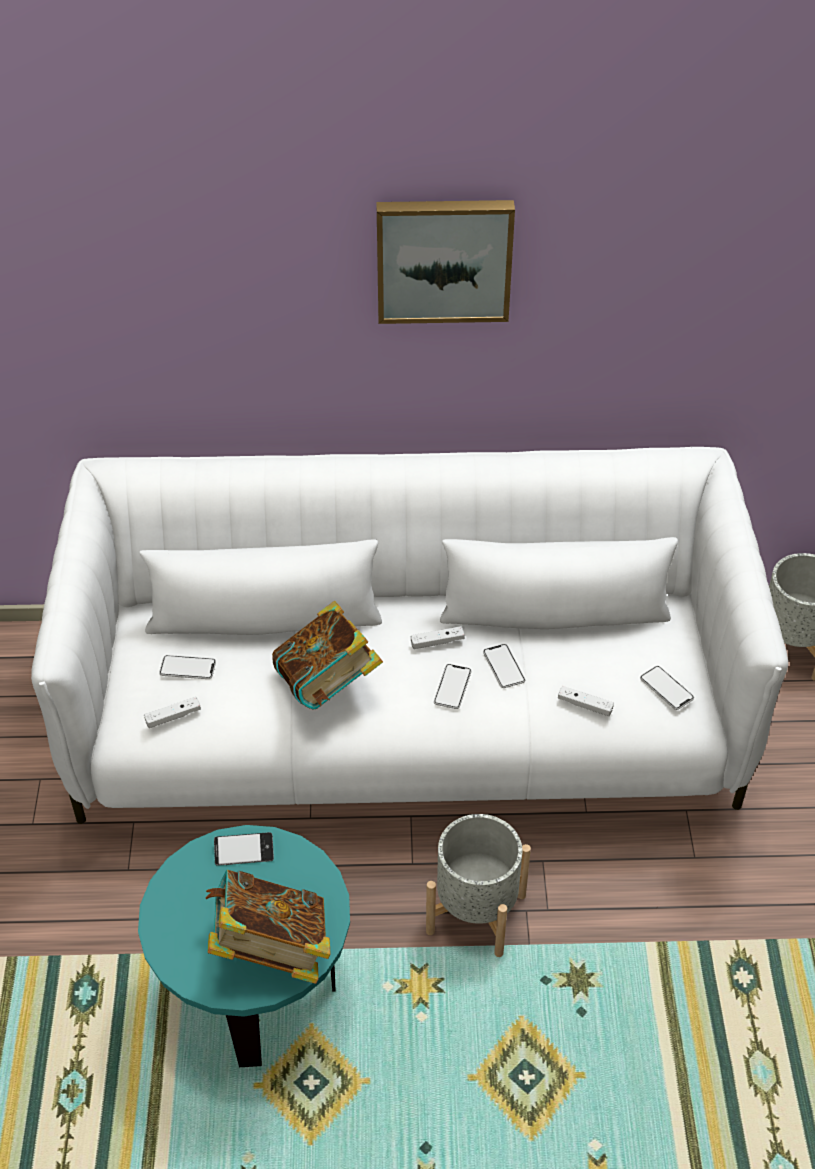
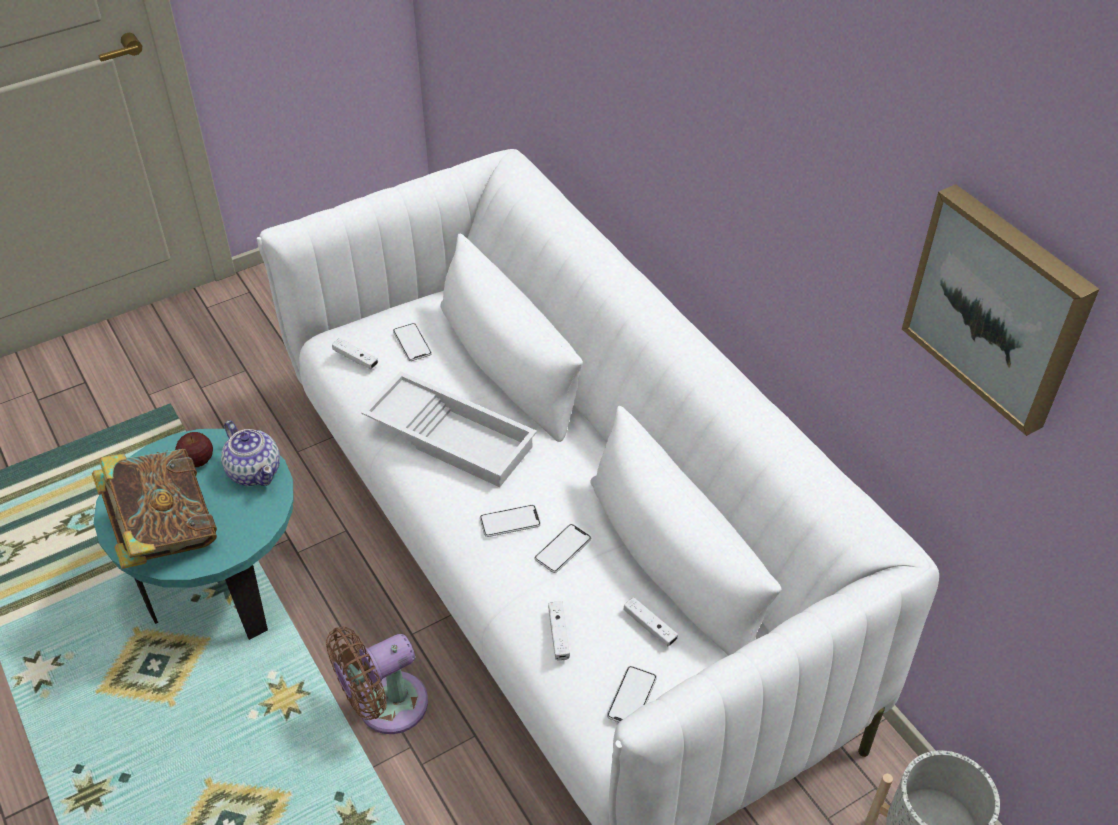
camera: 60 degrees right, 0 degrees up
phone [214,832,274,866] -> teapot [221,420,280,486]
book [272,601,383,710] -> white tray [361,371,537,487]
picture [376,200,515,324] -> picture moved to [902,184,1099,436]
white game controller [411,626,465,649] -> white game controller moved to [624,597,678,647]
grey planter [426,814,531,957] -> brown fan [326,626,428,734]
none -> apple [175,432,213,467]

